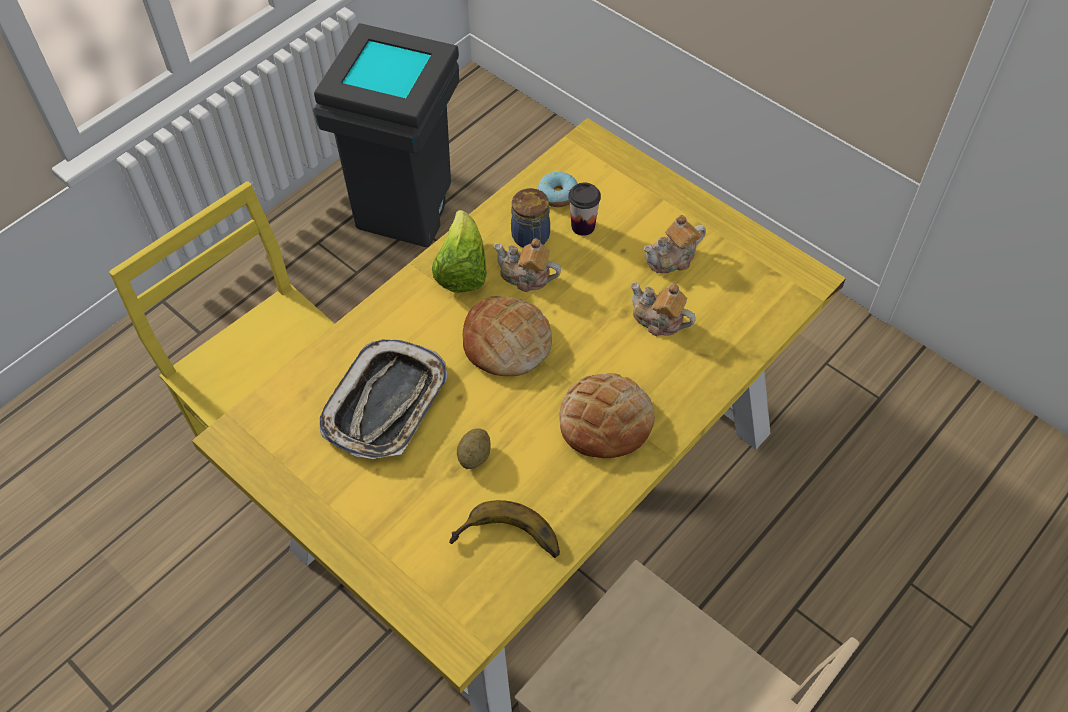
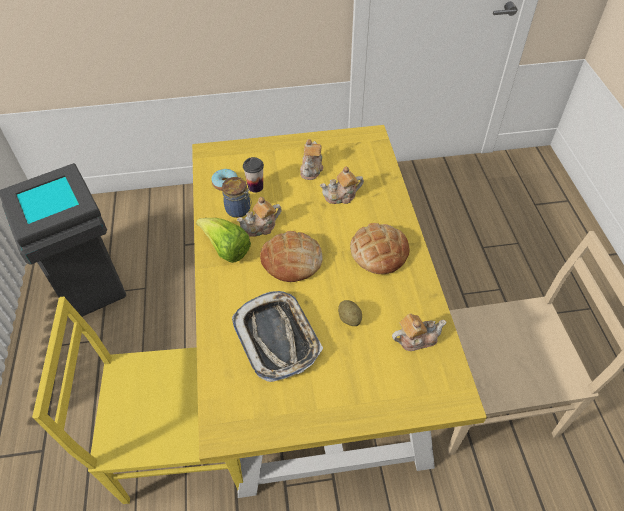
camera: 50 degrees left, 5 degrees down
banana [449,500,560,558] -> teapot [392,314,446,351]

